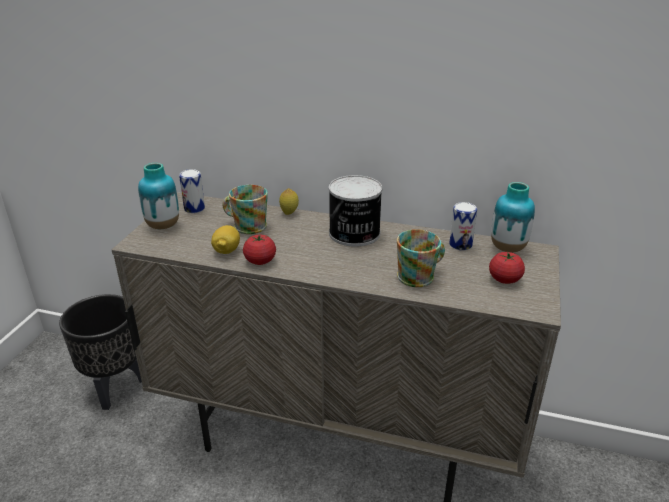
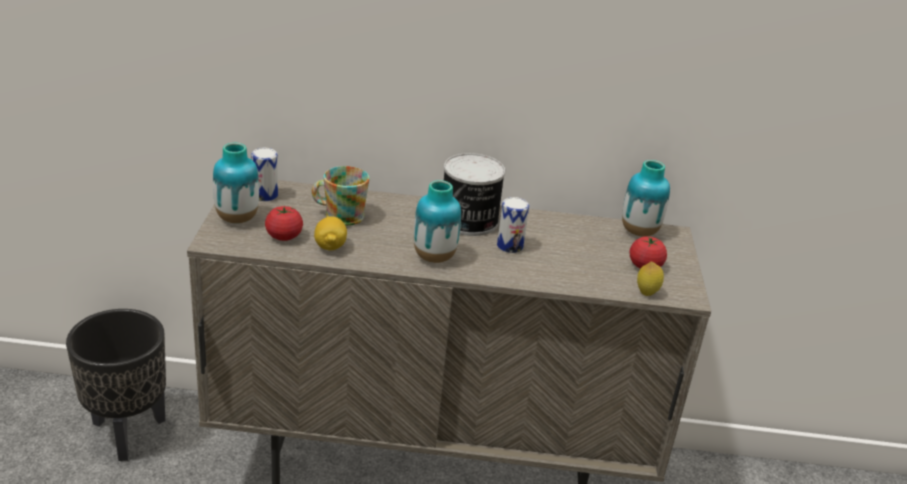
camera: 15 degrees left, 0 degrees up
tomato [243,234,276,265] -> tomato moved to [265,206,303,241]
lemon [279,188,299,215] -> lemon moved to [637,262,664,296]
mug [397,229,445,287] -> none
can [449,202,477,250] -> can moved to [497,197,529,253]
none -> vase [414,180,461,263]

